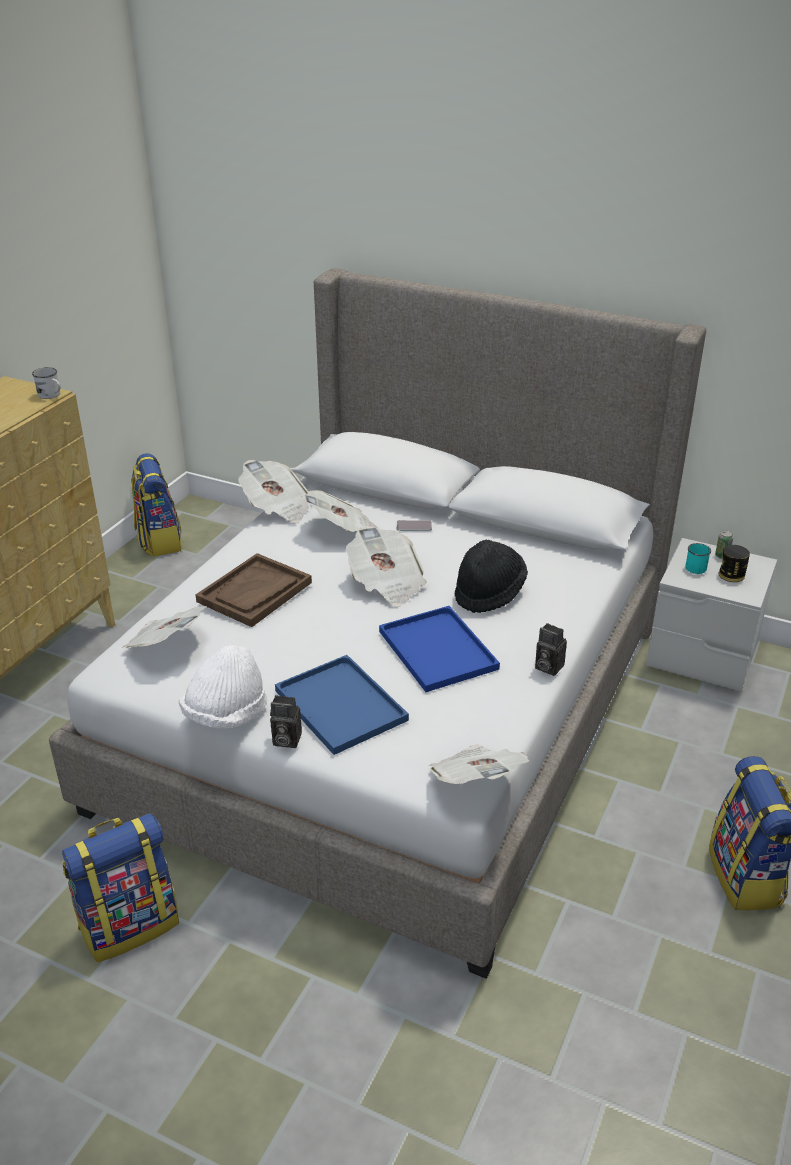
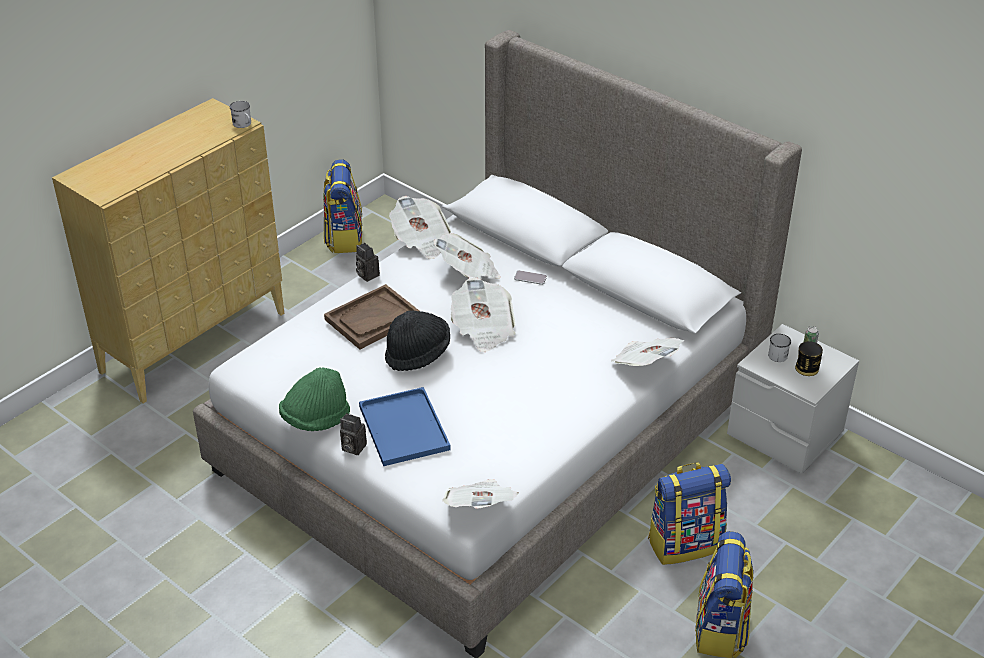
camera: 15 degrees right, 5 degrees up
backpack [62,813,179,962] -> backpack moved to [648,462,731,565]
newspaper [122,606,207,648] -> newspaper moved to [611,338,684,366]
white hat [179,645,267,729] -> green hat [279,367,350,431]
blue tray [379,606,500,692] -> none
black hat [455,540,528,613] -> black hat moved to [385,311,450,371]
camera [535,623,567,676] -> camera moved to [356,243,380,282]
turquoise mug [685,543,711,574] -> white mug [768,334,791,362]

